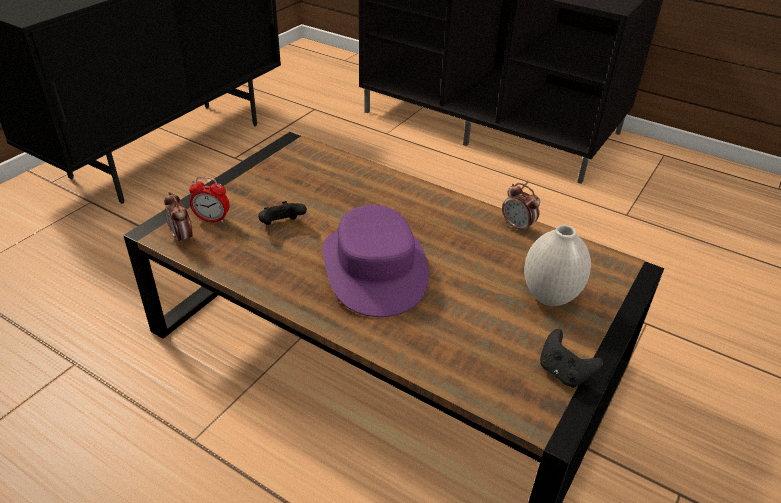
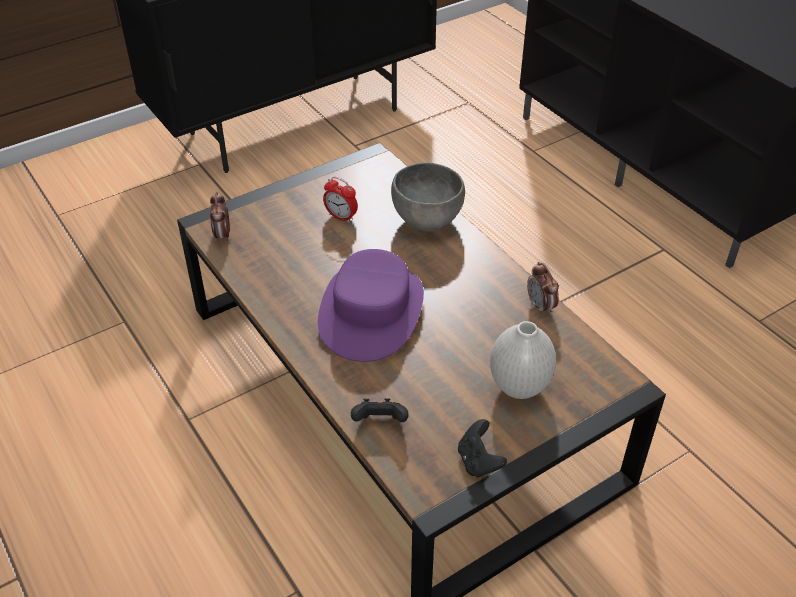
camera: 25 degrees right, 5 degrees up
alarm clock [189,176,229,223] -> alarm clock moved to [323,177,358,223]
black game controller [258,201,307,225] -> black game controller moved to [351,398,408,422]
none -> grey bowl [391,162,465,231]

